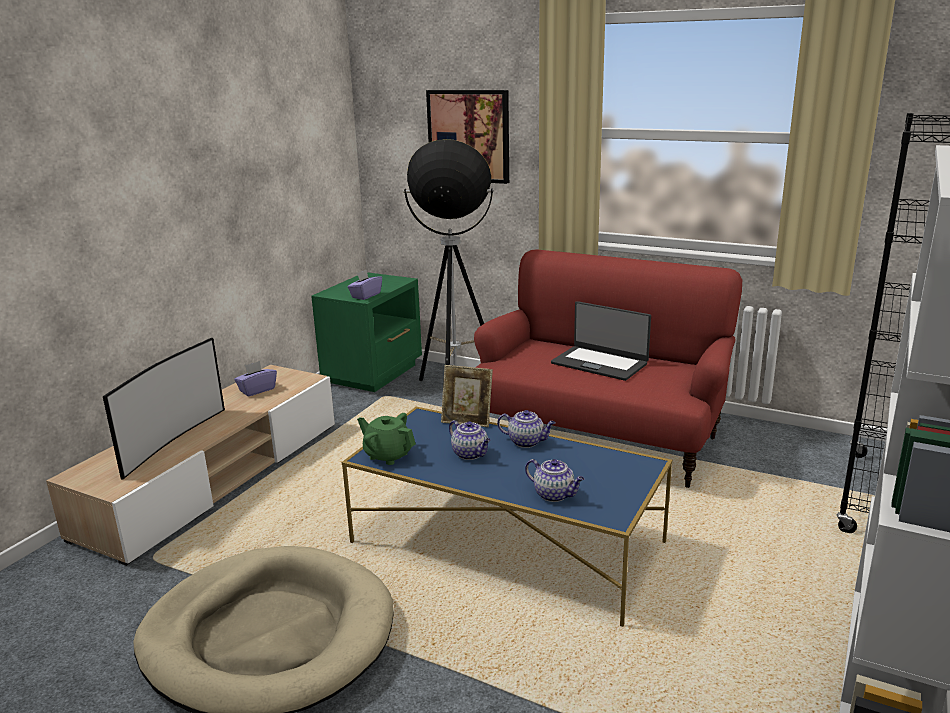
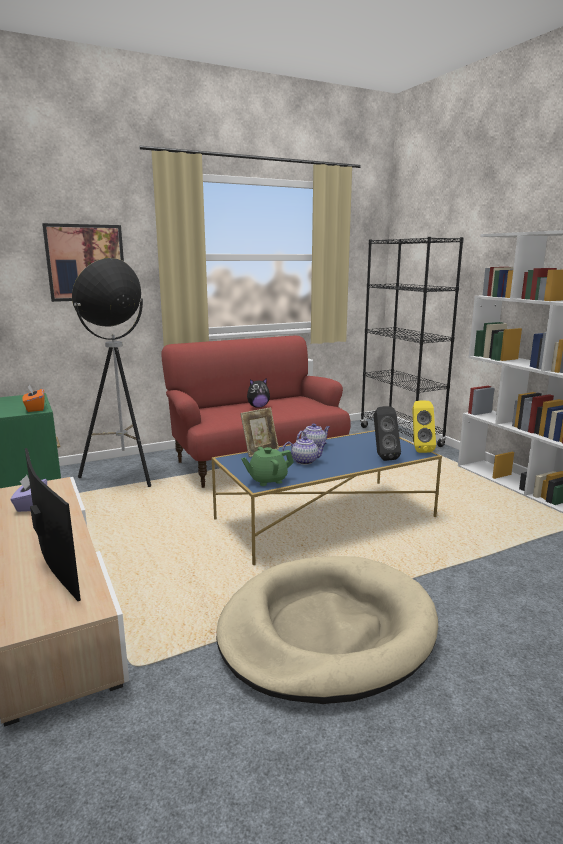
camera: 55 degrees left, 5 degrees down
purple tissue box [347,270,382,300] -> orange tissue box [22,384,45,412]
teapot [525,459,585,502] -> black speaker [374,406,401,461]
laptop [551,301,651,381] -> plush toy [247,378,270,408]
none -> yellow speaker [412,401,436,453]

